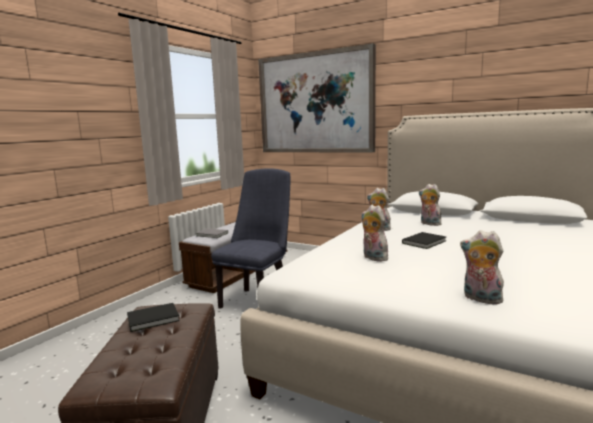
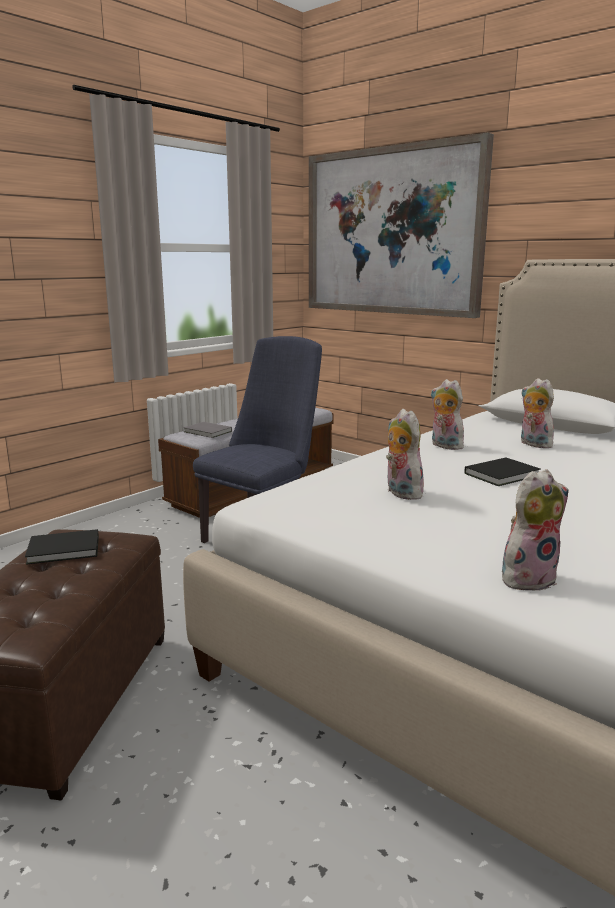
camera: 10 degrees right, 5 degrees up
plush toy [460,230,504,304] -> plush toy turned 105 degrees clockwise [502,469,569,591]

